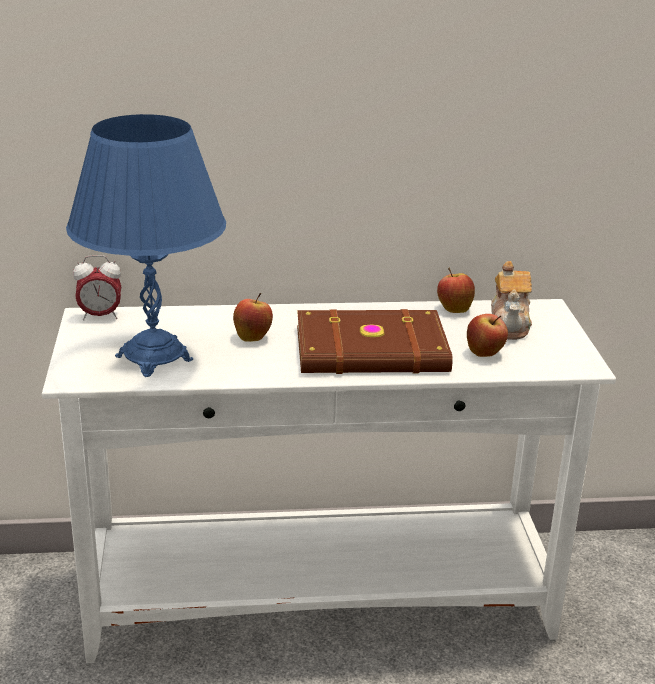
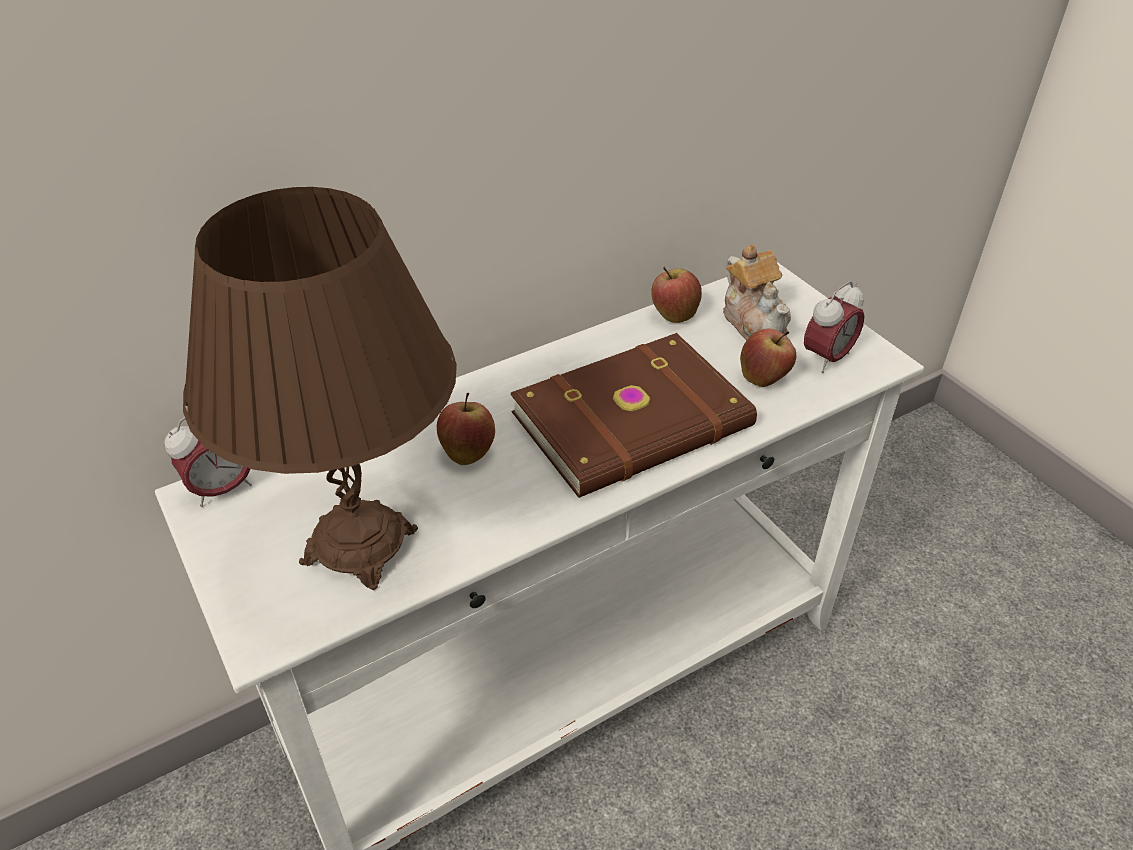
camera: 25 degrees left, 15 degrees up
blue table lamp [66,114,226,377] -> brown table lamp [183,187,457,590]
none -> alarm clock [804,281,864,373]

